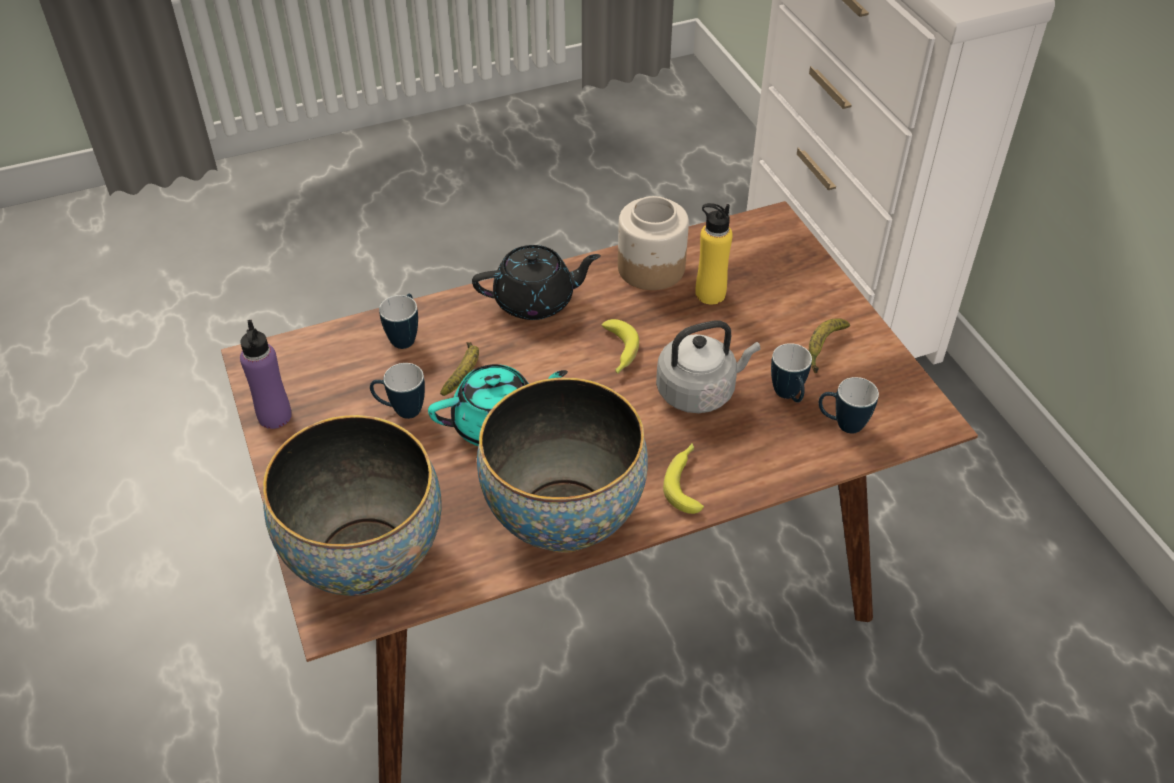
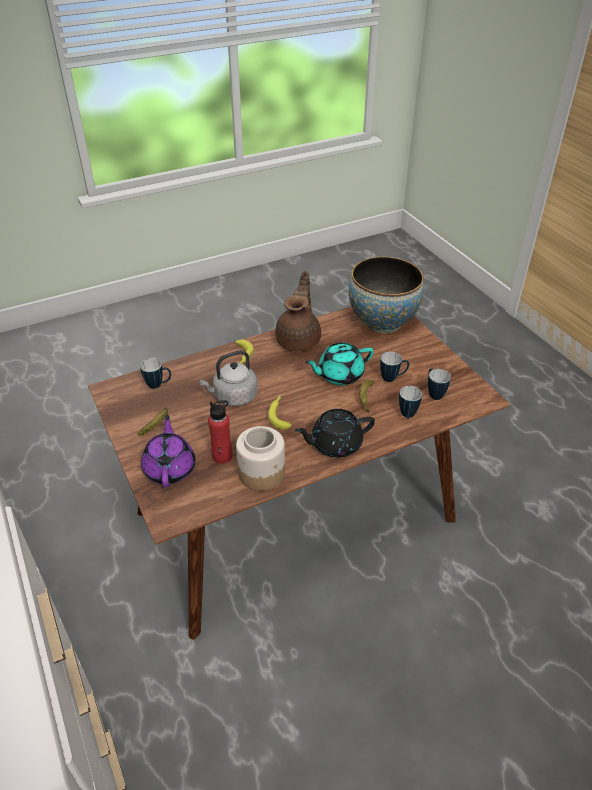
camera: 175 degrees right, 5 degrees down
purple bottle [240,320,292,429] -> none
bowl [477,377,648,553] -> brown teapot [275,271,321,351]
yellow bottle [696,203,733,305] -> red bottle [208,400,232,464]
mug [771,343,812,403] -> mug moved to [428,368,451,400]
none -> purple teapot [141,415,195,487]

